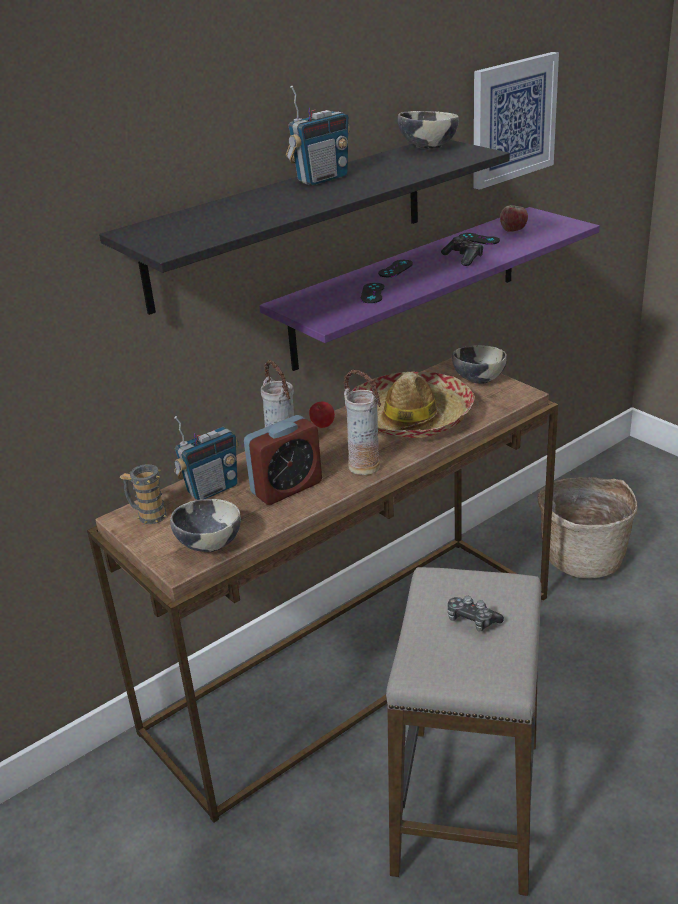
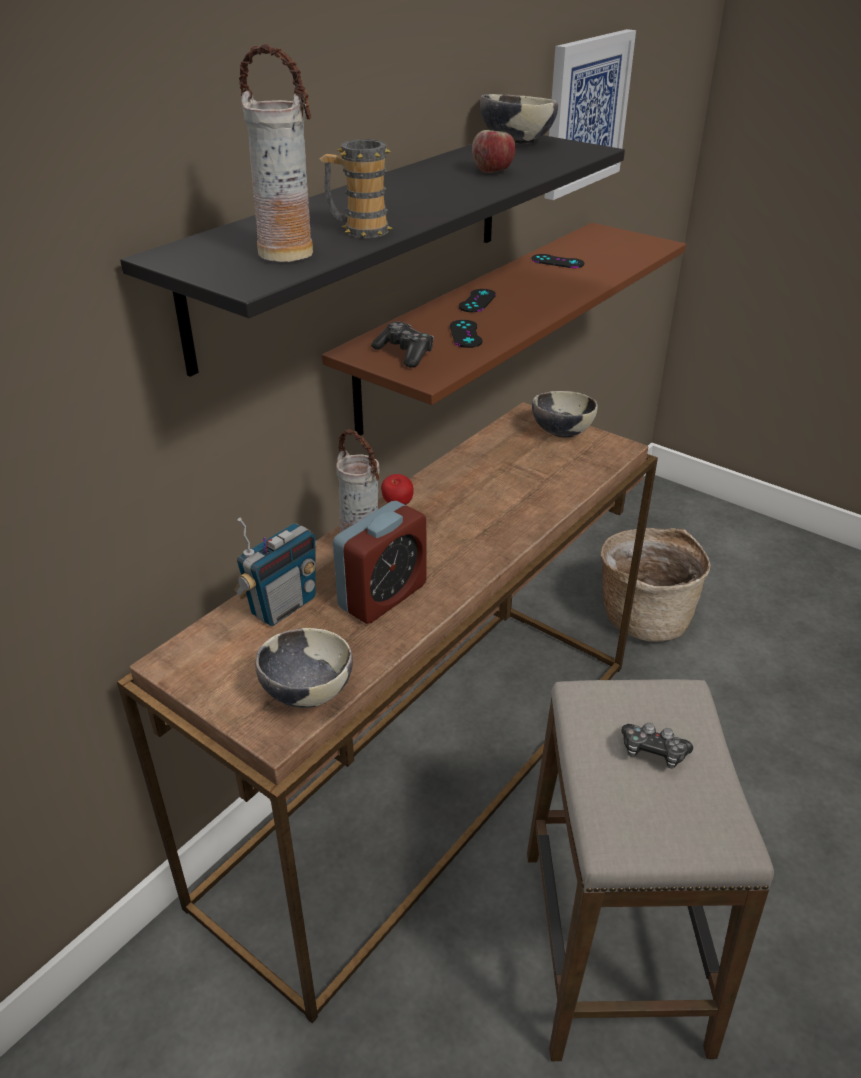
camera: 15 degrees left, 5 degrees up
mug [120,464,168,524] -> mug moved to [319,139,393,238]
purple shelf [259,207,600,371] -> brown shelf [322,223,686,436]
radio [286,86,350,185] -> none
vase [344,370,381,475] -> vase moved to [239,44,313,262]
hat [352,372,475,438] -> none
game controller [441,236,484,266] -> game controller moved to [371,322,434,368]
apple [500,205,528,232] -> apple moved to [472,130,516,173]

